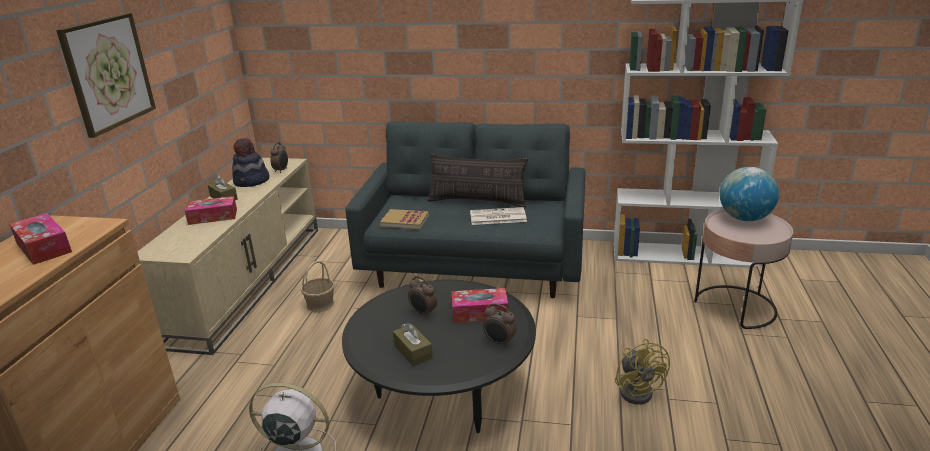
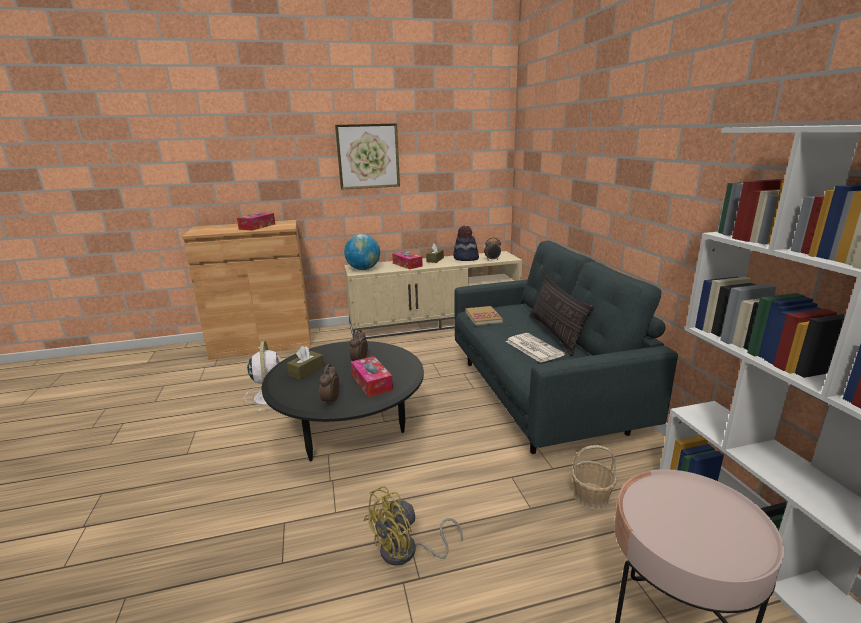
camera: 65 degrees right, 5 degrees down
basket [301,261,335,312] -> basket moved to [572,445,617,510]
globe [720,167,779,221] -> globe moved to [344,234,380,270]

